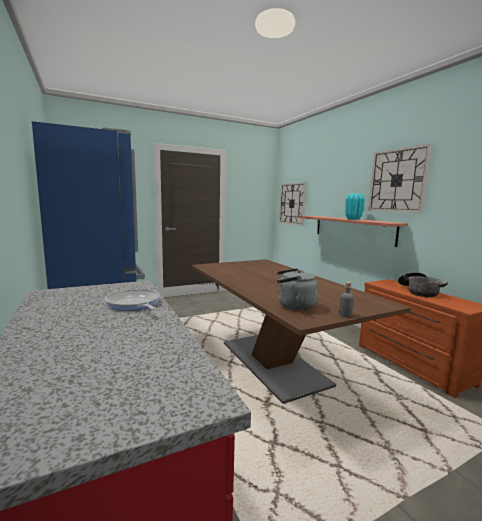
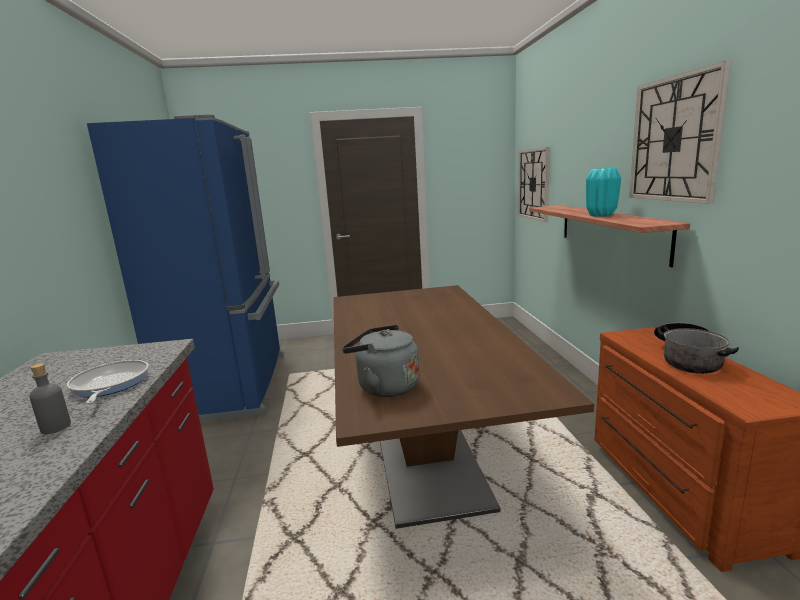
camera: 20 degrees right, 5 degrees up
grey bottle [339,282,354,317] -> grey bottle moved to [29,363,71,434]

